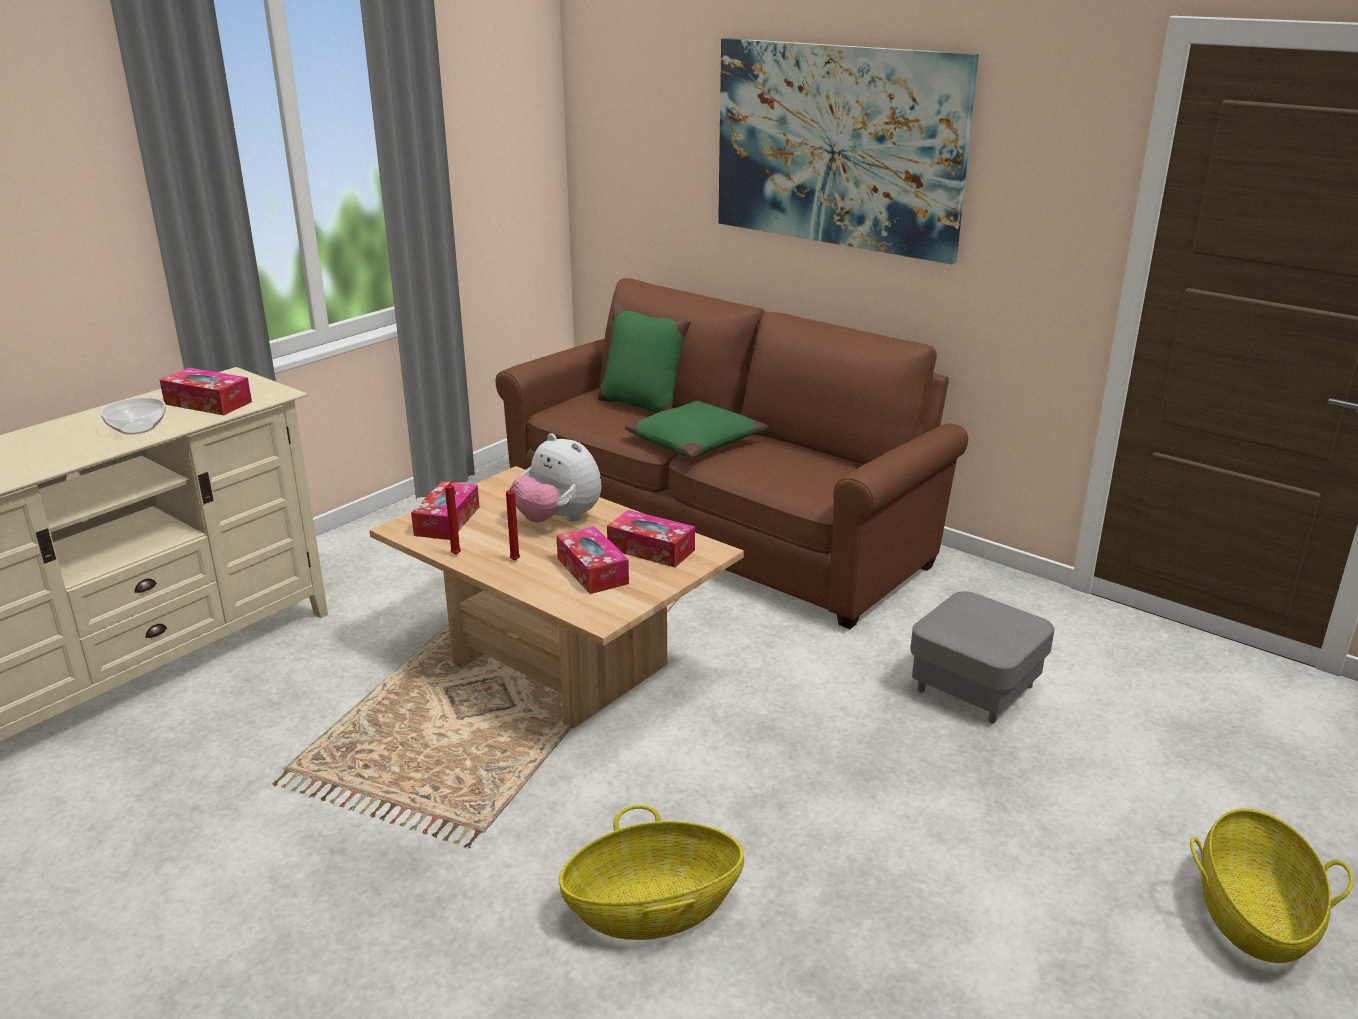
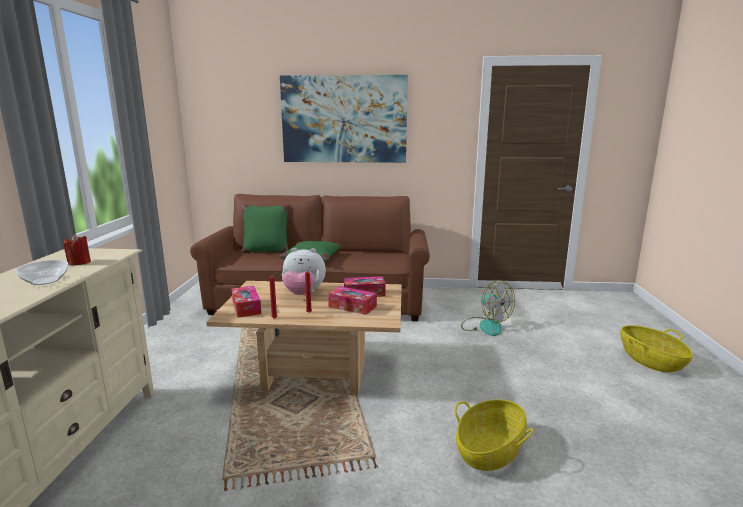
camera: 35 degrees left, 10 degrees down
tissue box [160,368,252,415] -> red candle [64,234,91,265]
grey ottoman [910,591,1054,724] -> fan [461,280,515,336]

